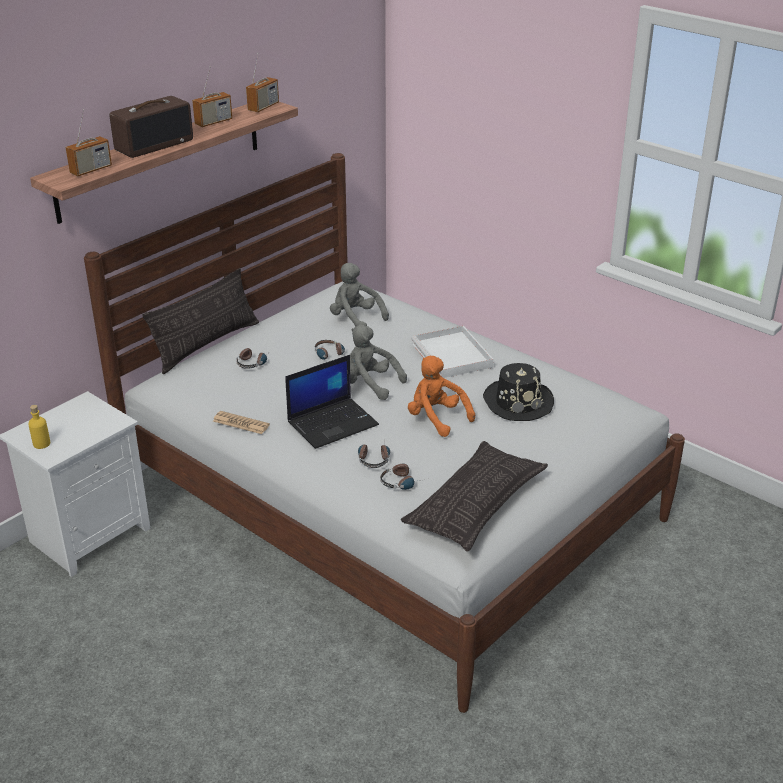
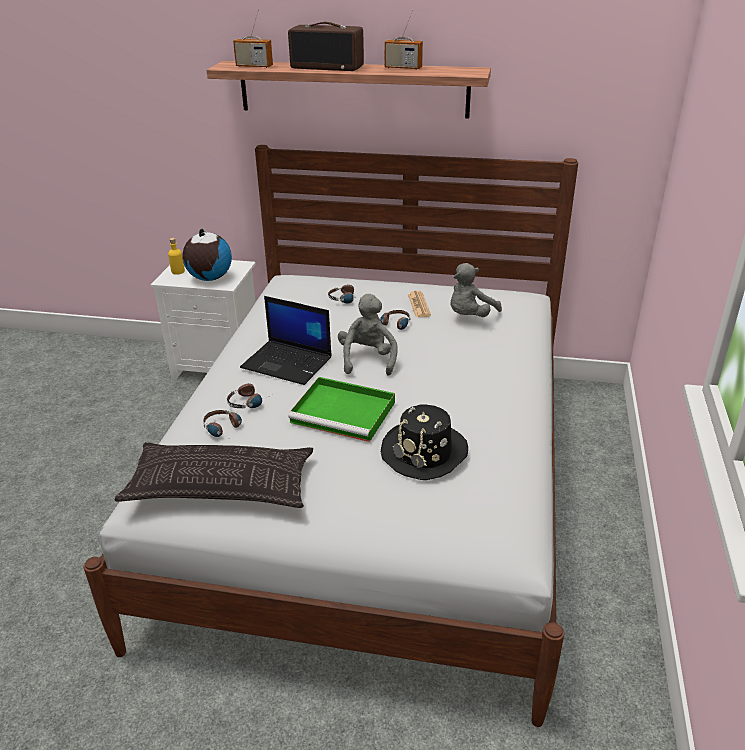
camera: 60 degrees right, 0 degrees up
pillow [142,268,259,374] -> none
newspaper [213,411,270,434] -> newspaper moved to [408,291,431,317]
radio [246,53,279,112] -> none
grey plush toy [330,263,389,326] -> grey plush toy turned 150 degrees counterclockwise [451,263,502,317]
orange plush toy [408,356,475,437] -> green tray [288,377,395,442]
white tray [411,326,494,378] -> none
none -> globe [182,228,232,281]

